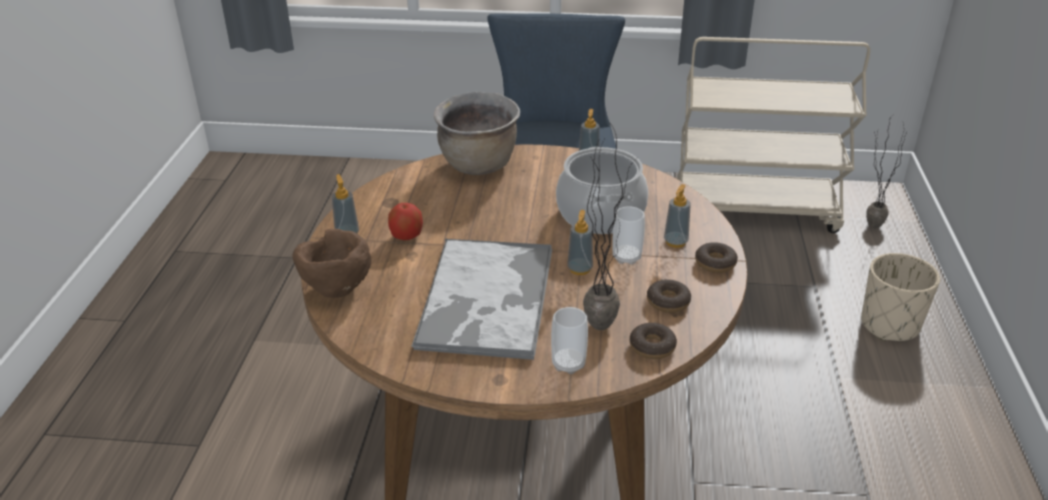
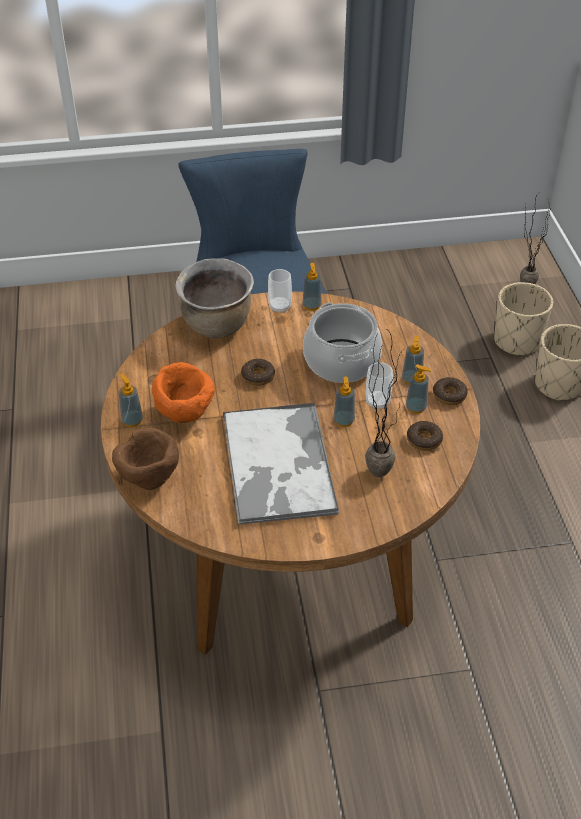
camera: 15 degrees left, 10 degrees up
apple [388,203,423,240] -> orange bowl [152,362,215,423]
cup [551,307,588,374] -> cup moved to [268,269,292,313]
donut [630,323,677,359] -> donut moved to [241,359,275,386]
beige cart [676,37,870,233] -> none
none -> soap dispenser [406,364,432,414]
none -> beige planter [494,282,553,357]

